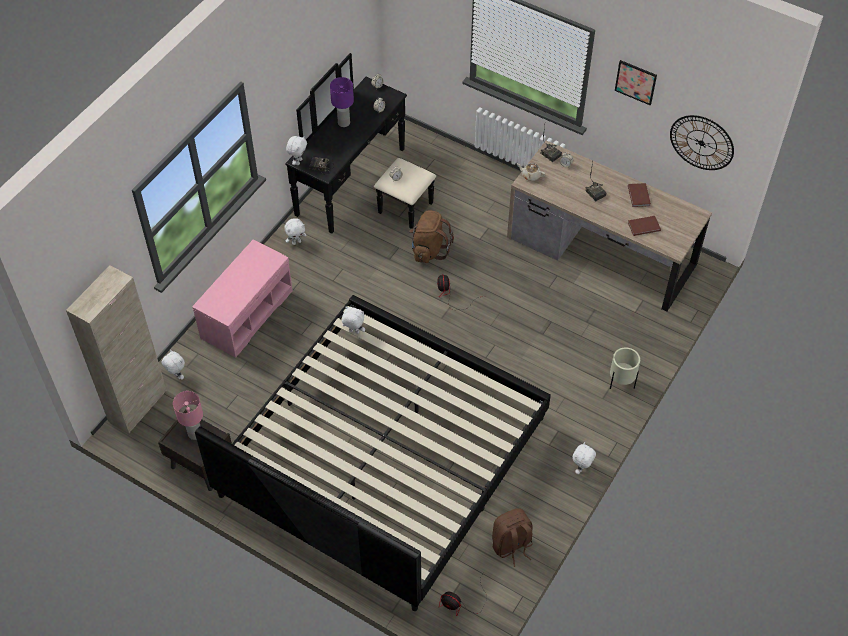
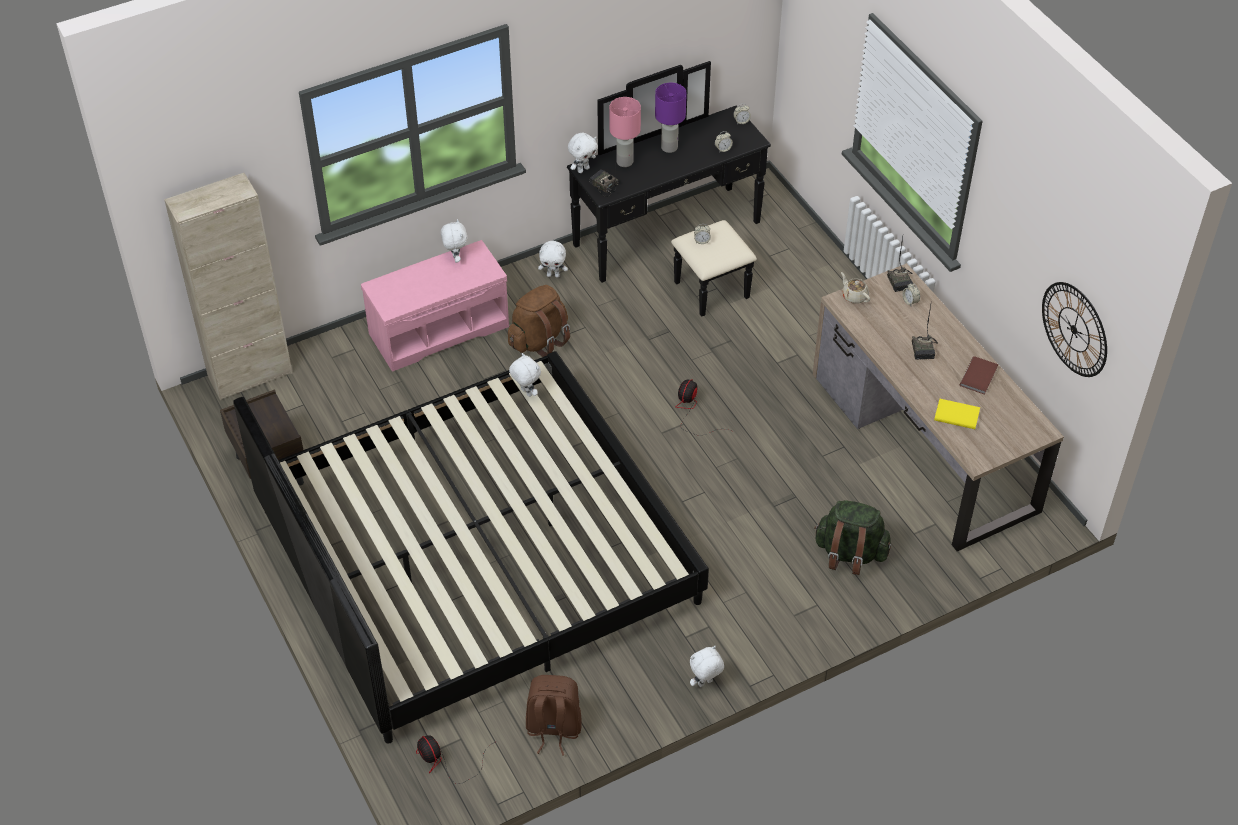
camera: 30 degrees right, 5 degrees down
white plush toy [162,350,185,380] -> white plush toy moved to [441,219,467,263]
pink table lamp [173,391,203,440] -> pink table lamp moved to [609,97,641,167]
brown backpack [409,211,454,263] -> brown backpack moved to [508,285,570,357]
beige planter [610,347,640,389] -> none
picture [615,60,657,105] -> none
brown book [628,216,661,236] -> yellow book [934,399,980,429]
none -> green backpack [814,500,891,575]

